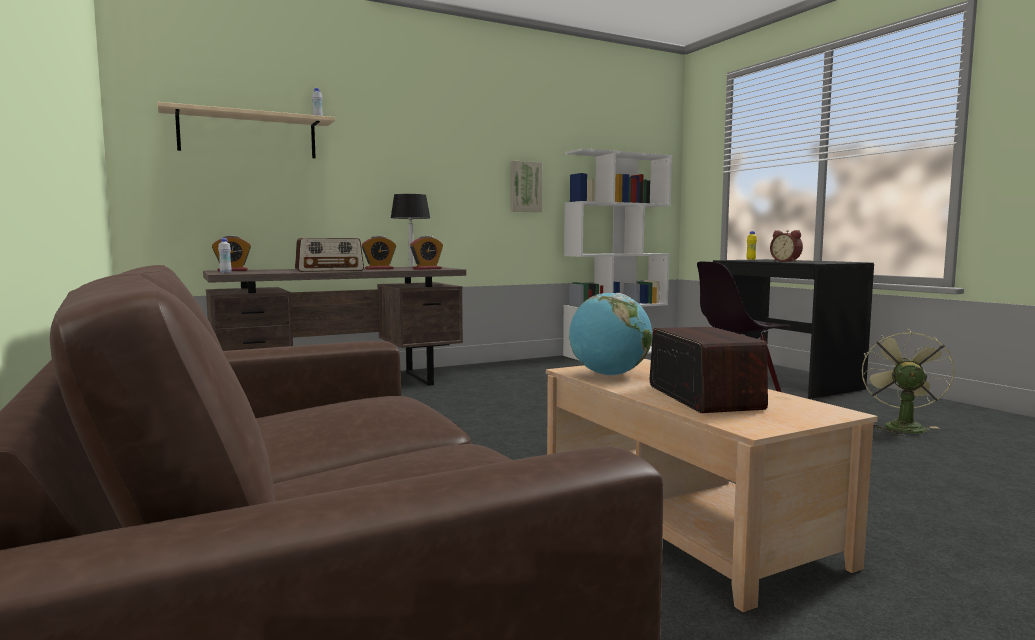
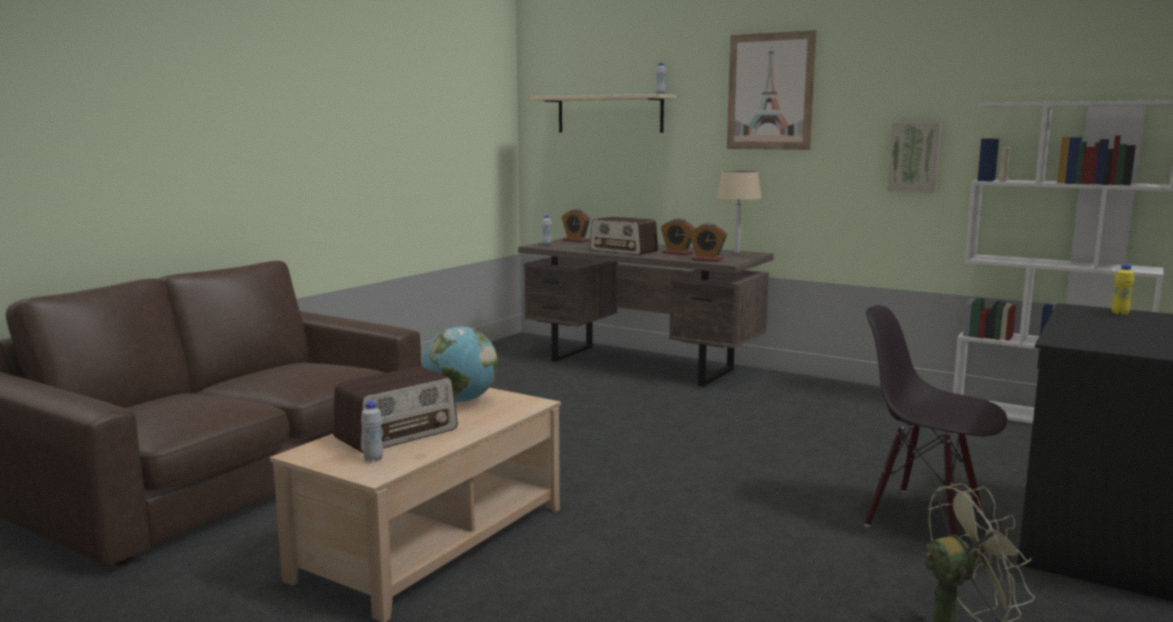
camera: 60 degrees right, 5 degrees up
black table lamp [391,194,430,267] -> beige table lamp [716,171,762,253]
alarm clock [770,230,803,262] -> none
none -> white bottle [361,401,383,462]
none -> picture [727,30,817,150]

